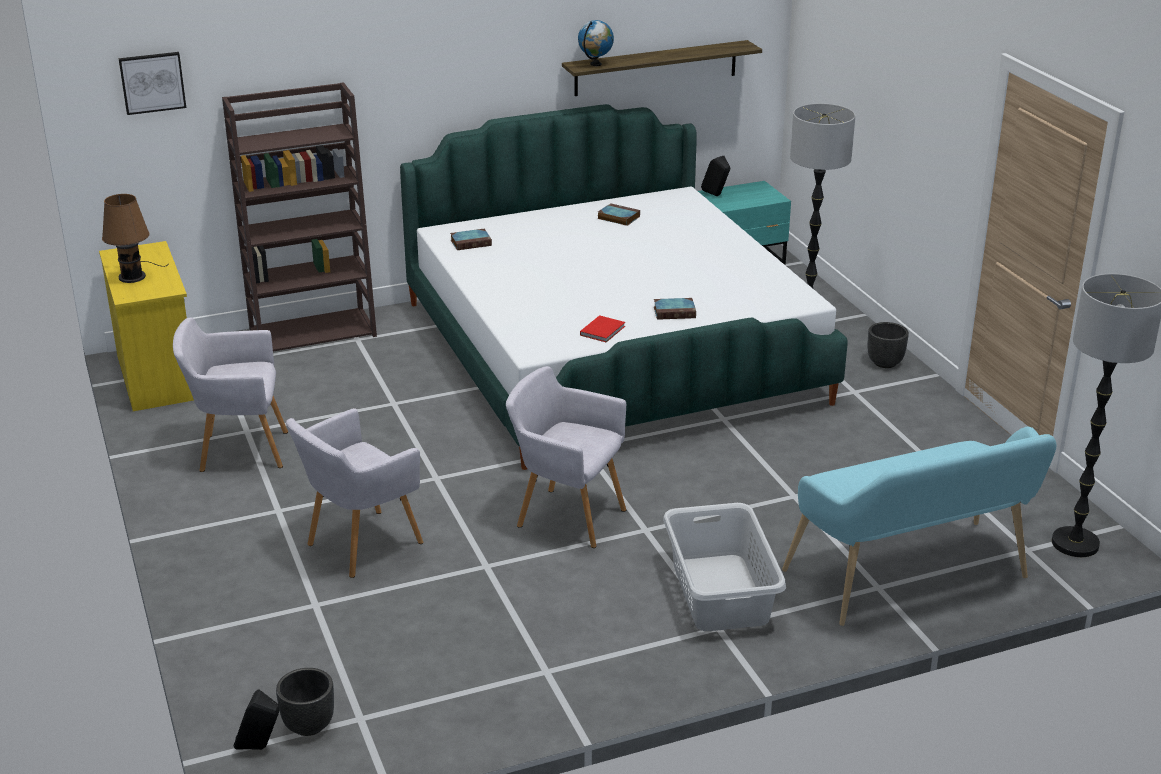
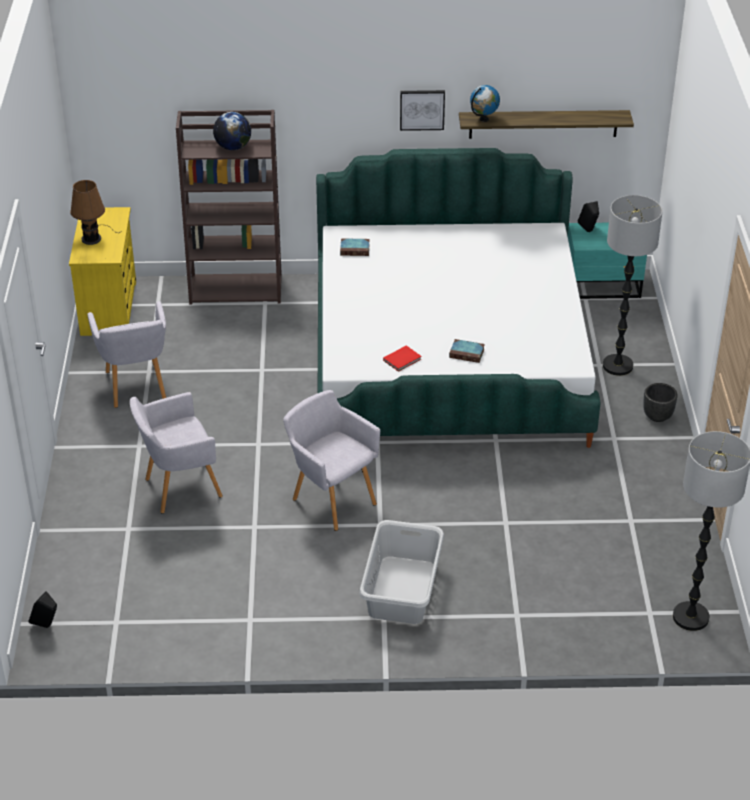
camera: 20 degrees right, 10 degrees up
picture [119,52,186,115] -> picture moved to [400,90,445,131]
grey armchair [173,318,288,472] -> grey armchair turned 120 degrees counterclockwise [87,301,166,408]
black planter [276,668,334,736] -> none
book [598,203,640,226] -> none
turquoise bench [782,427,1057,626] -> none
none -> globe [213,112,251,150]

